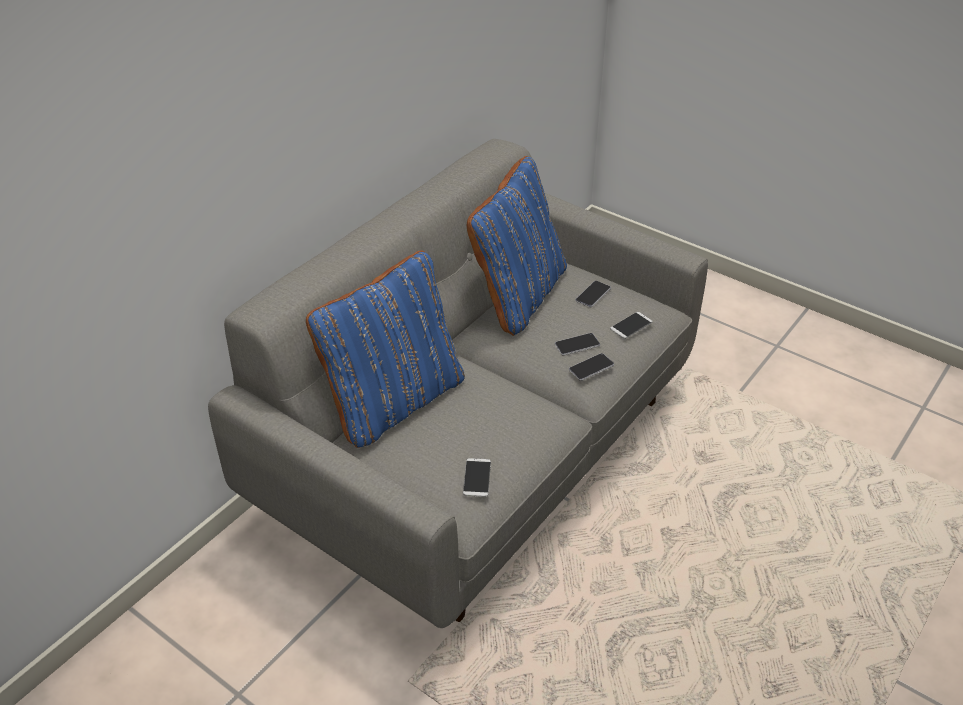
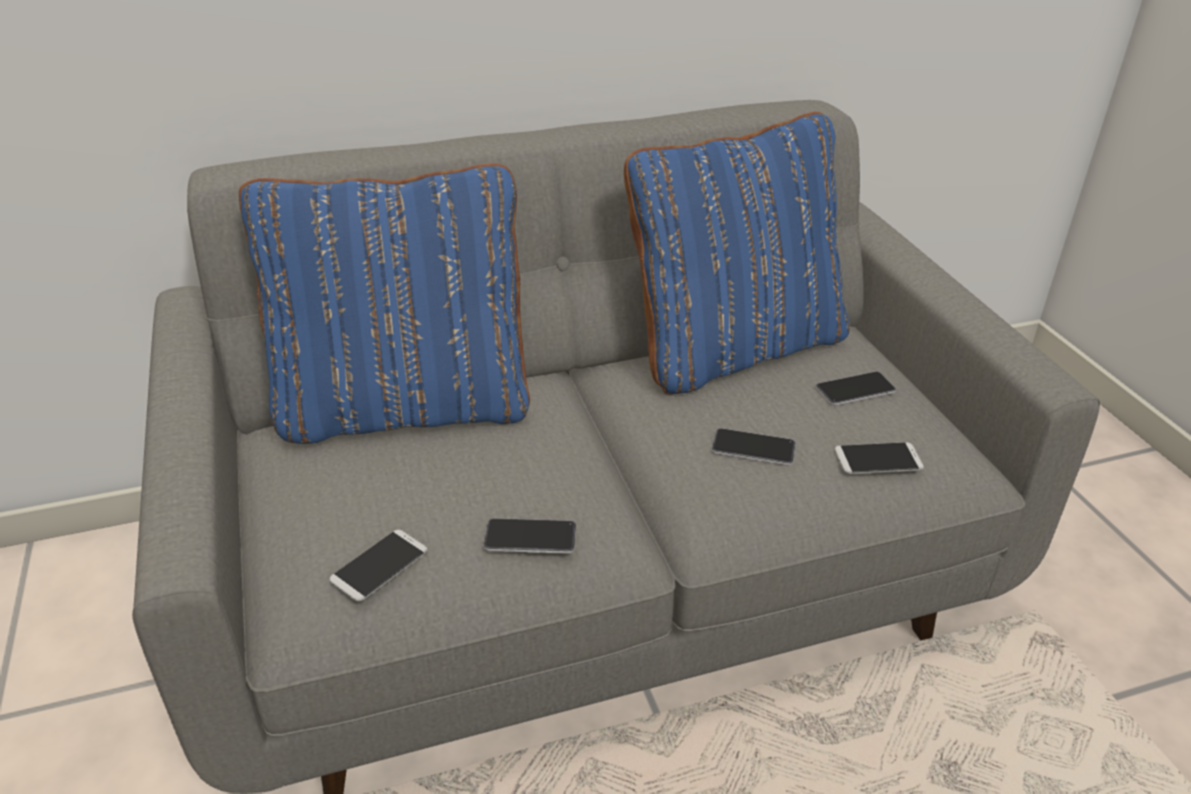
camera: 35 degrees right, 5 degrees down
phone [569,353,614,381] -> phone moved to [484,518,576,554]

